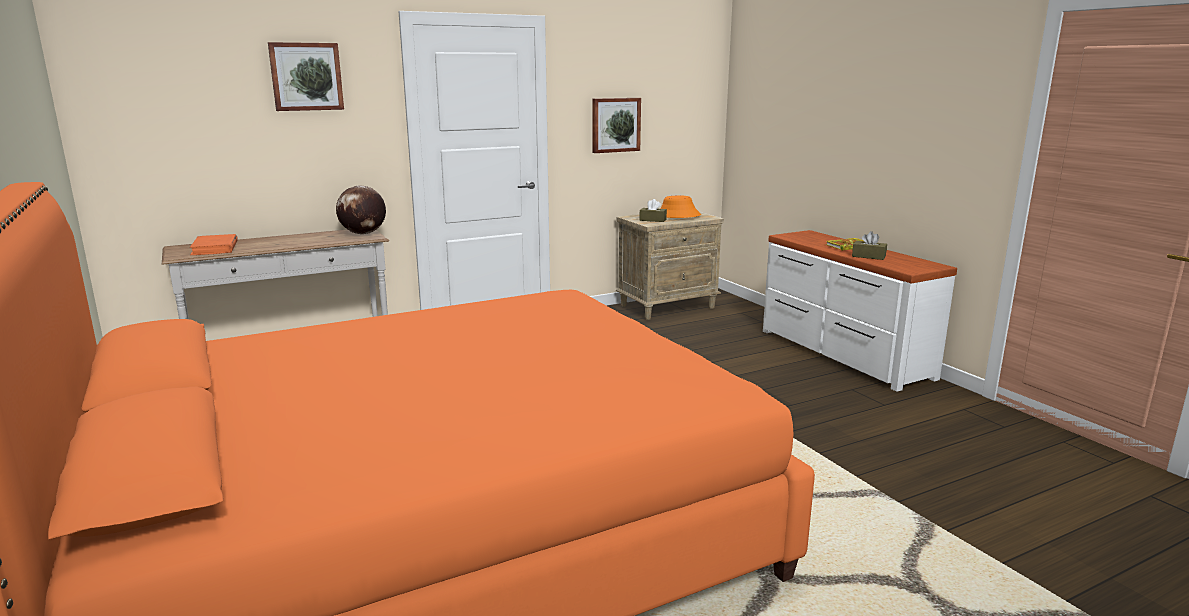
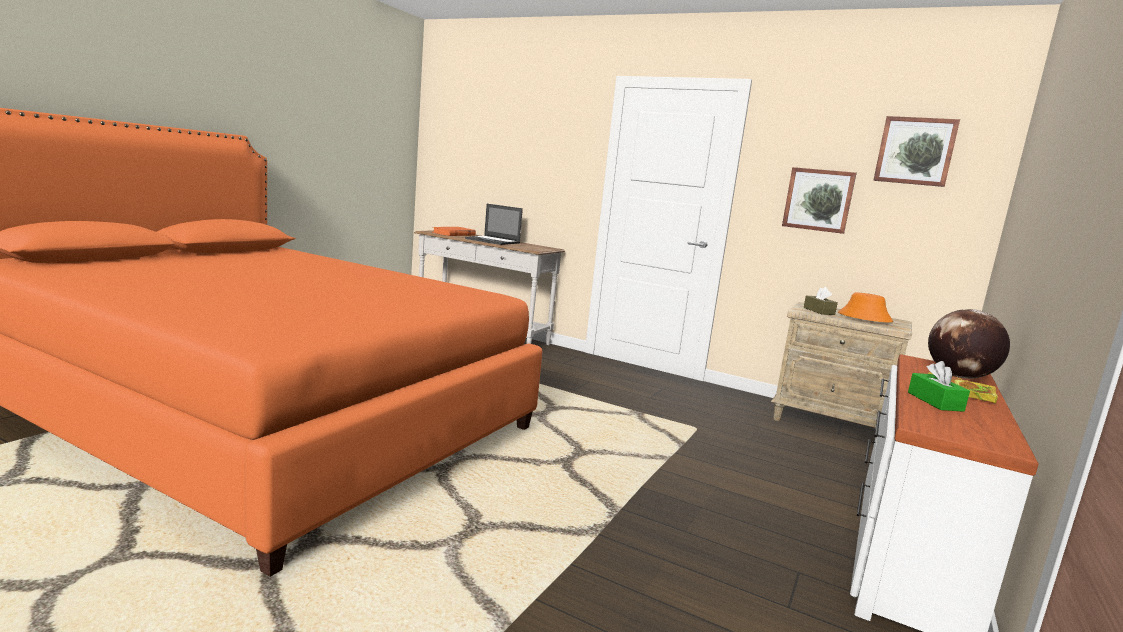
camera: 55 degrees right, 5 degrees down
picture [268,42,344,111] -> picture moved to [873,116,960,187]
globe [336,186,386,234] -> globe moved to [928,309,1010,379]
brown tissue box [852,231,887,260] -> green tissue box [908,361,970,412]
none -> laptop [465,204,523,245]

